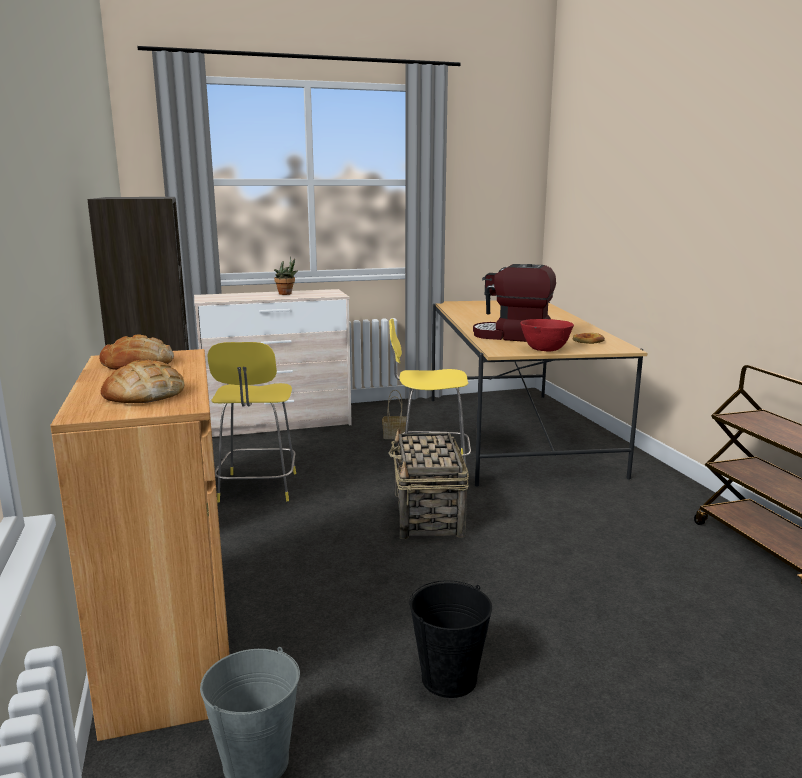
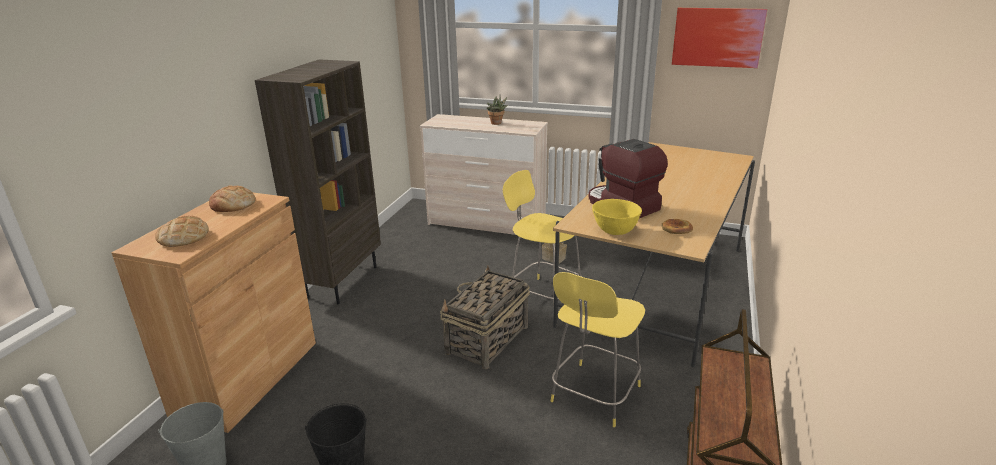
camera: 35 degrees right, 10 degrees up
yellow stool [208,342,296,503] -> yellow stool moved to [551,272,645,427]
red bowl [520,319,574,352] -> yellow bowl [592,199,642,235]
none -> picture [672,8,767,68]

